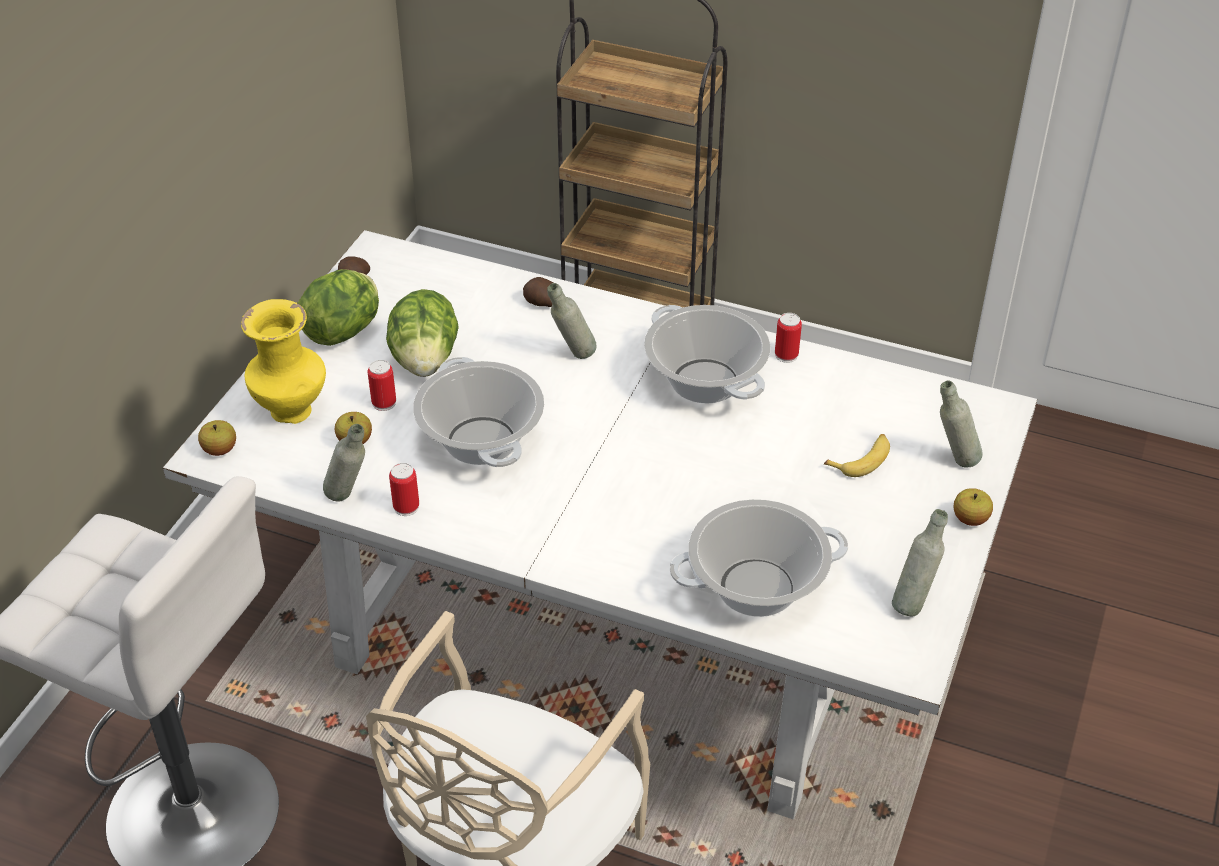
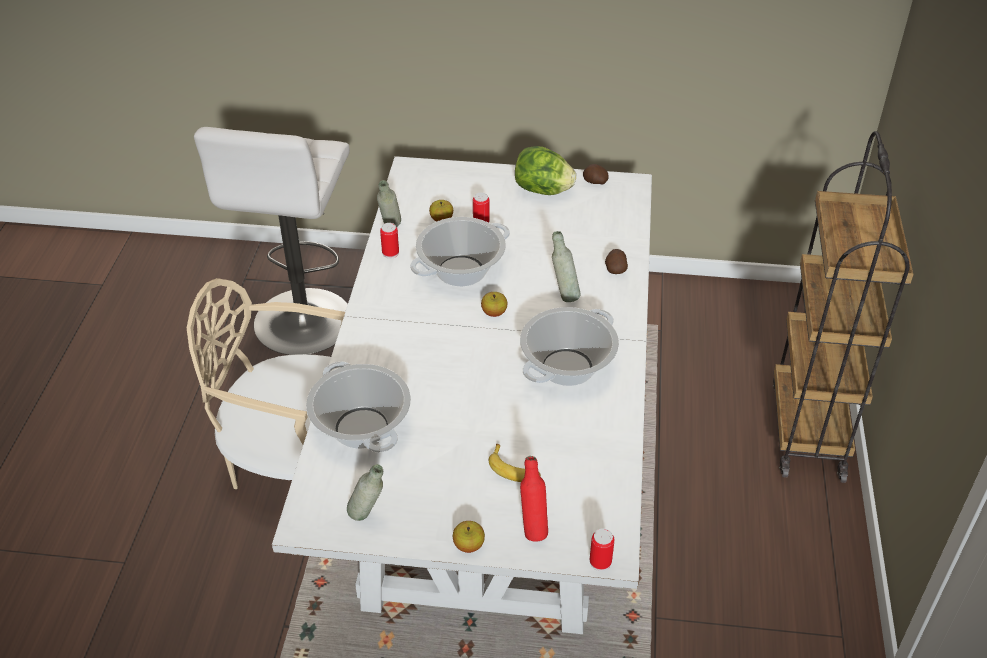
camera: 75 degrees right, 0 degrees up
apple [198,420,236,456] -> apple moved to [481,292,507,317]
yellow vase [241,299,326,424] -> none
lettuce [386,289,459,377] -> none
can [775,313,802,363] -> can moved to [590,528,614,571]
grey bottle [940,380,983,468] -> red bottle [520,456,548,542]

